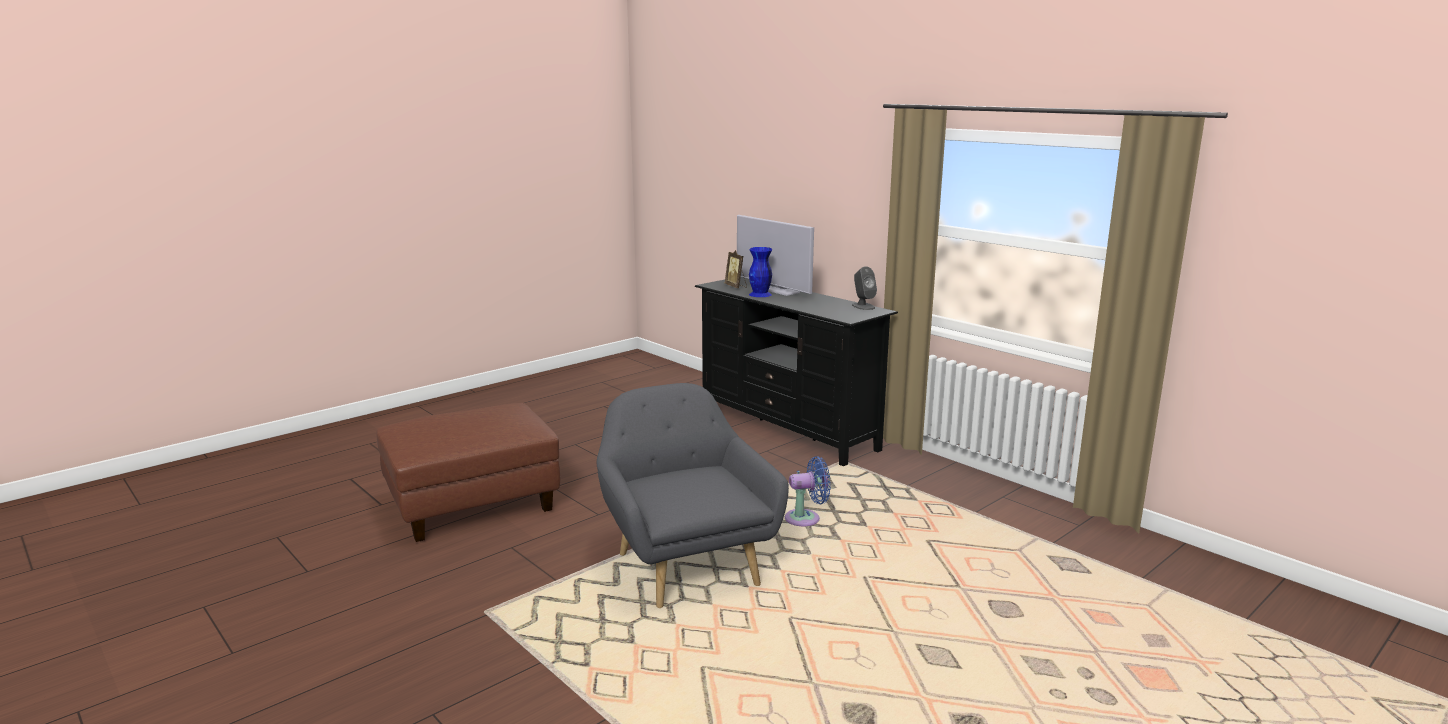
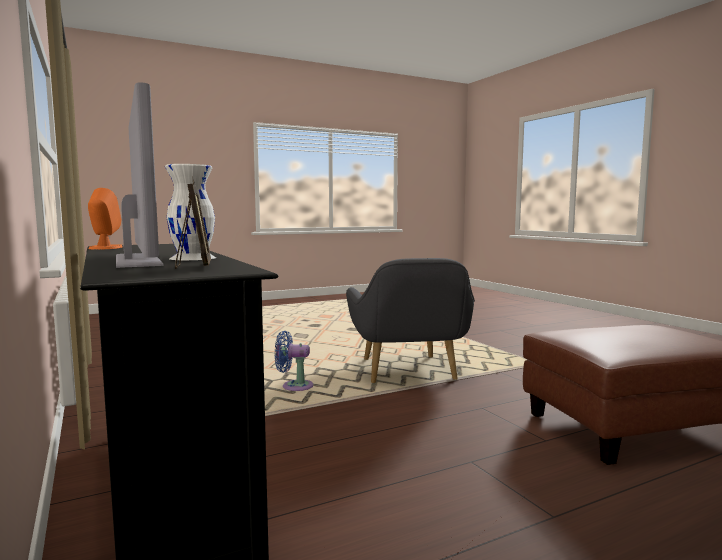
camera: 165 degrees left, 10 degrees down
blue vase [749,247,772,297] -> white vase [165,164,216,260]
grey speaker [852,266,877,310] -> orange speaker [88,188,123,250]

